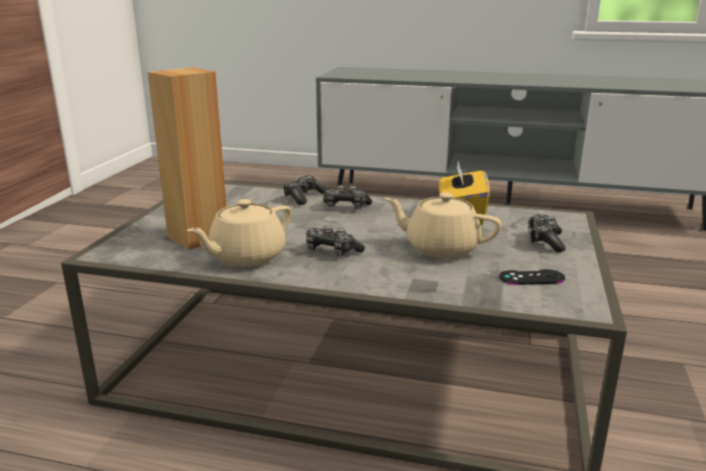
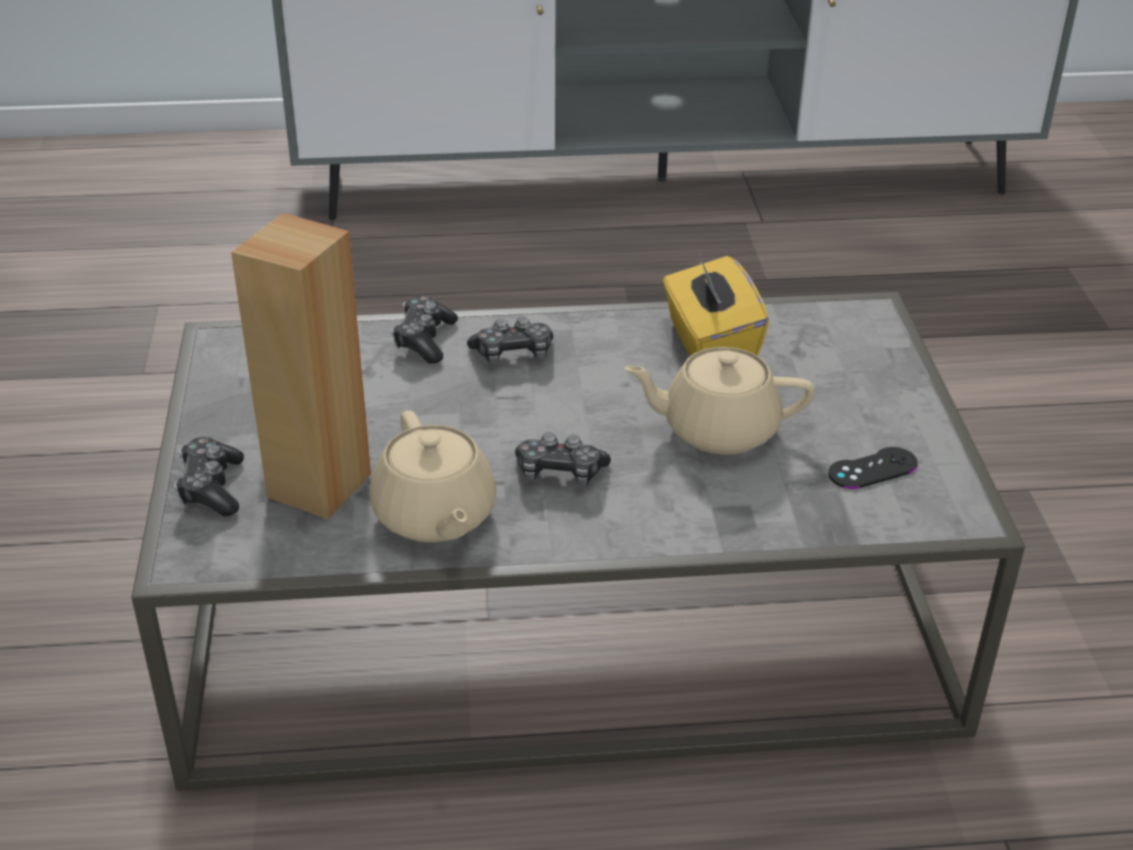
camera: 20 degrees left, 15 degrees up
beige teapot [187,199,292,267] -> beige teapot turned 45 degrees counterclockwise [369,410,497,542]
game controller [528,214,566,252] -> game controller moved to [174,437,244,516]

